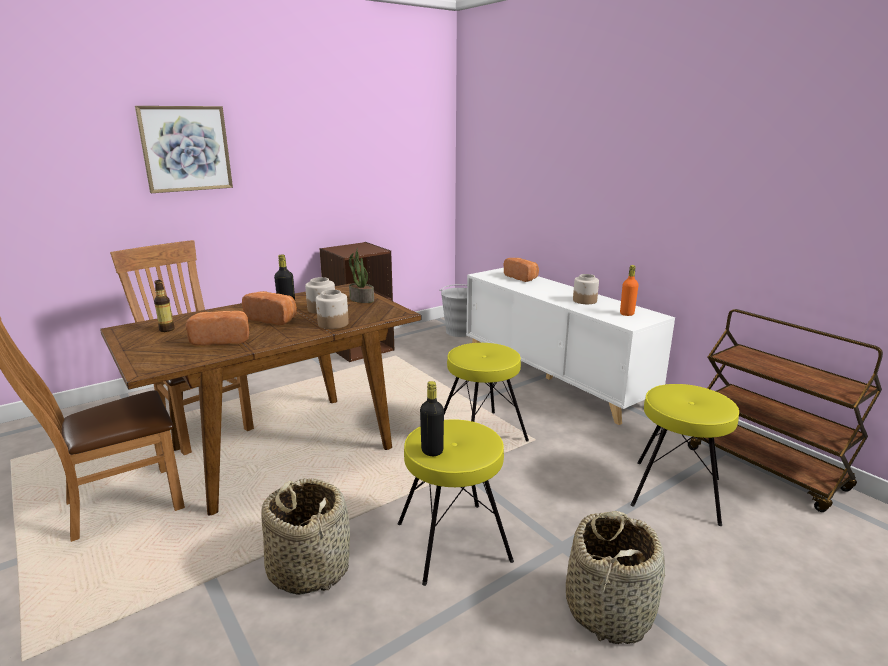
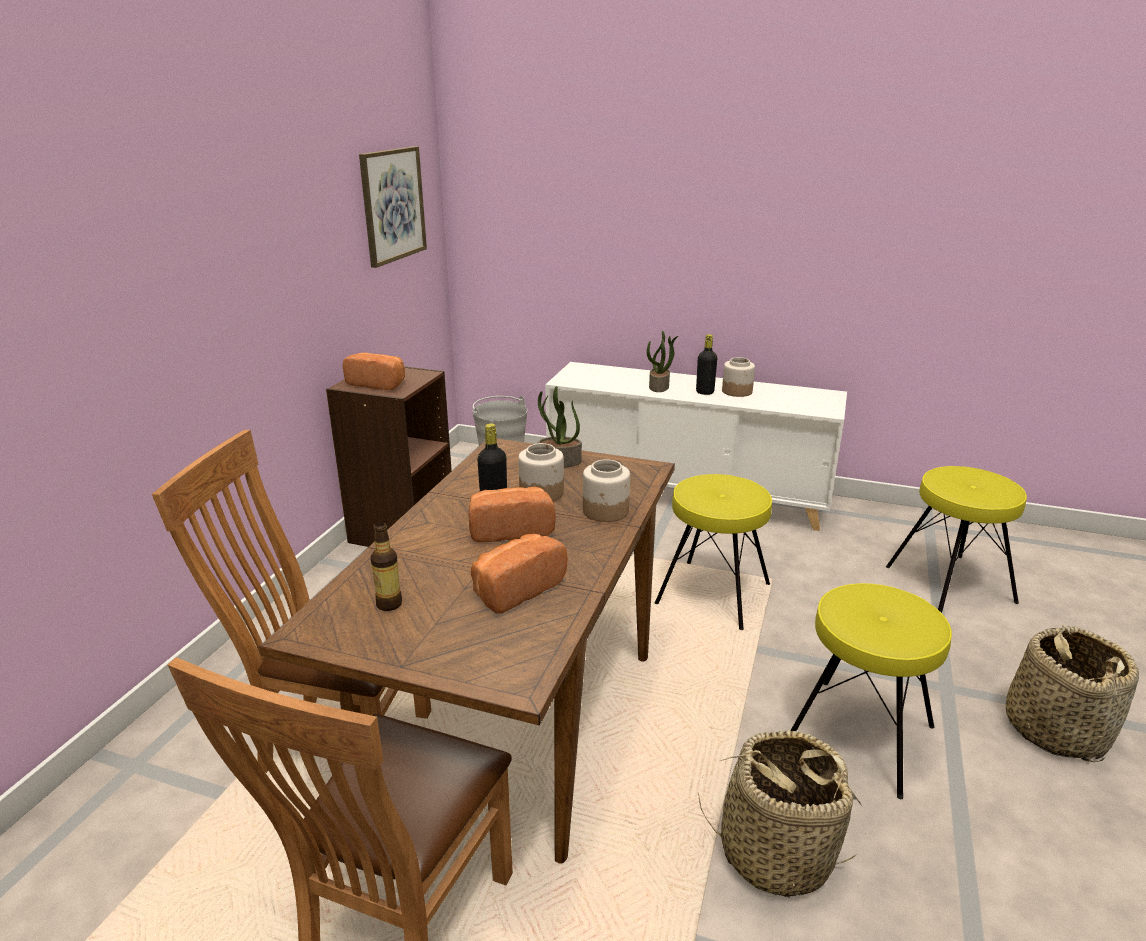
camera: 35 degrees left, 5 degrees up
picture [135,106,233,193] -> picture moved to [359,146,427,268]
black bottle [420,381,444,456] -> black bottle moved to [696,334,718,395]
bread [504,258,539,282] -> bread moved to [342,352,405,390]
orange bottle [620,265,638,316] -> none
brown cart [688,309,883,512] -> none
none -> potted plant [647,331,678,392]

